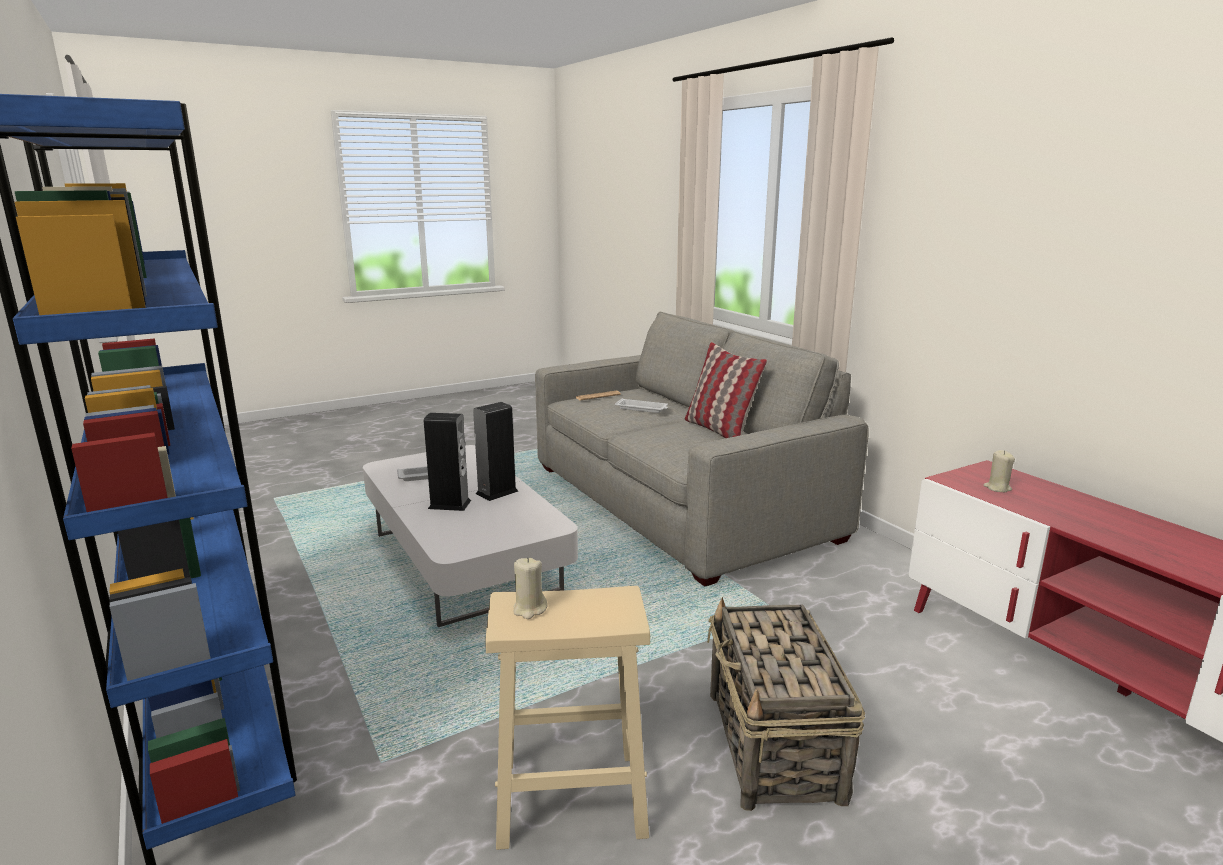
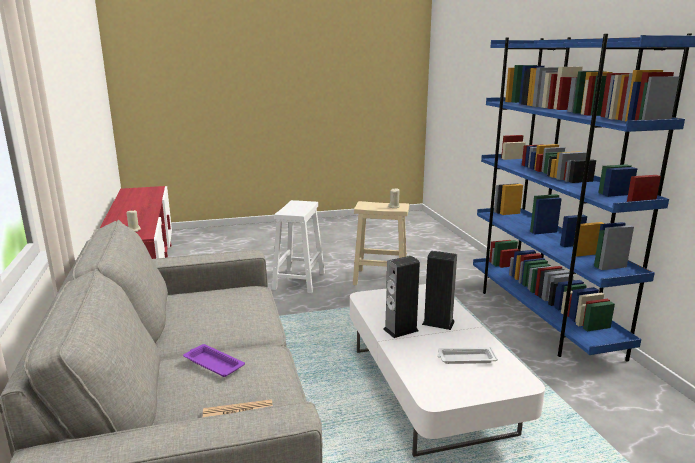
camera: 165 degrees left, 0 degrees up
white tray [615,398,668,413] -> purple tray [183,344,245,377]
pillow [685,342,767,438] -> none
basket [707,597,865,811] -> white stool [272,200,325,293]

